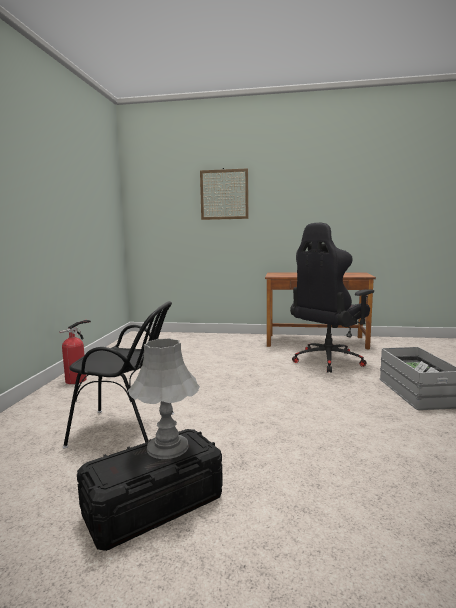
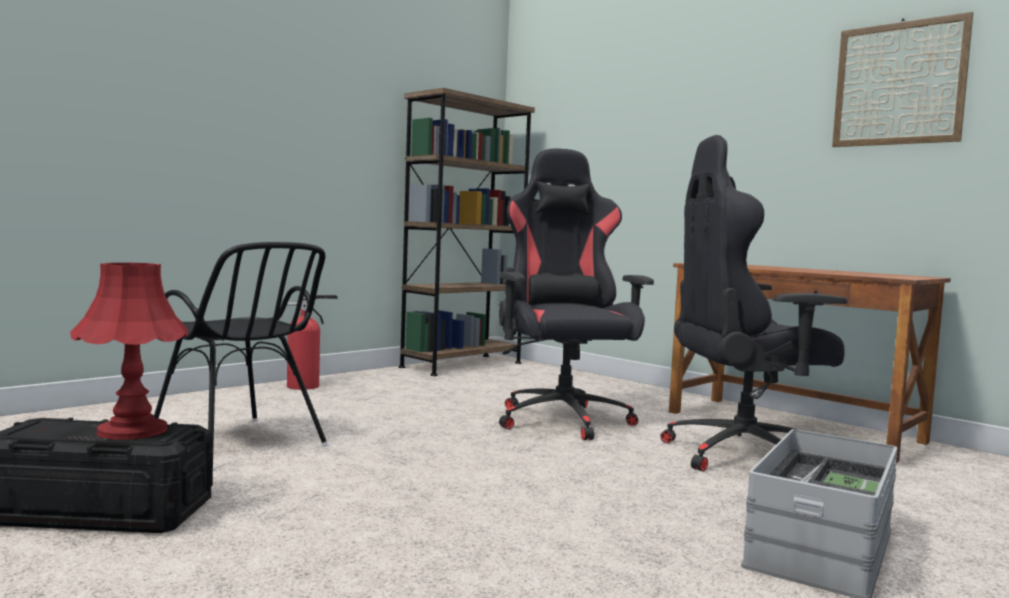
camera: 35 degrees right, 5 degrees down
grey table lamp [128,338,200,459] -> red table lamp [70,263,188,440]
picture [200,168,248,220] -> picture moved to [832,12,973,147]
none -> brown bookcase [399,88,535,376]
none -> black office chair [499,148,654,440]

